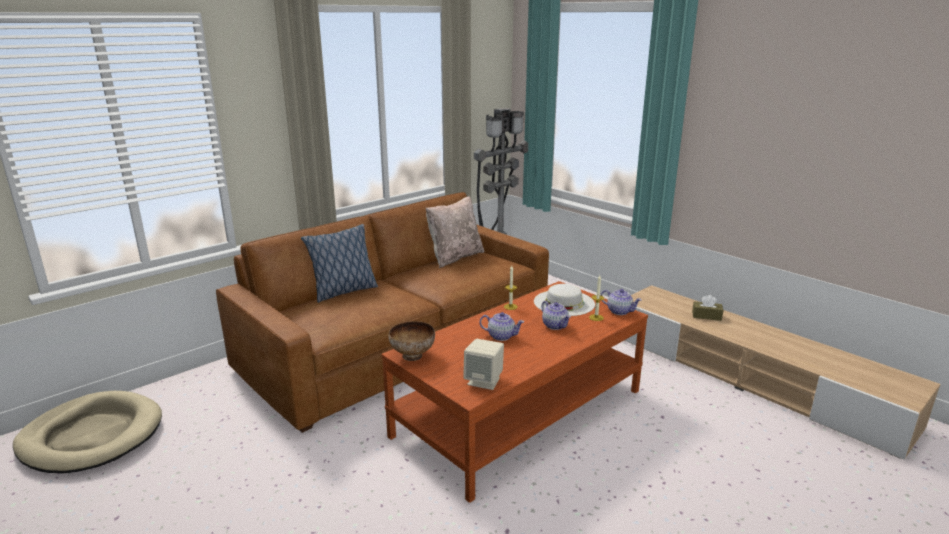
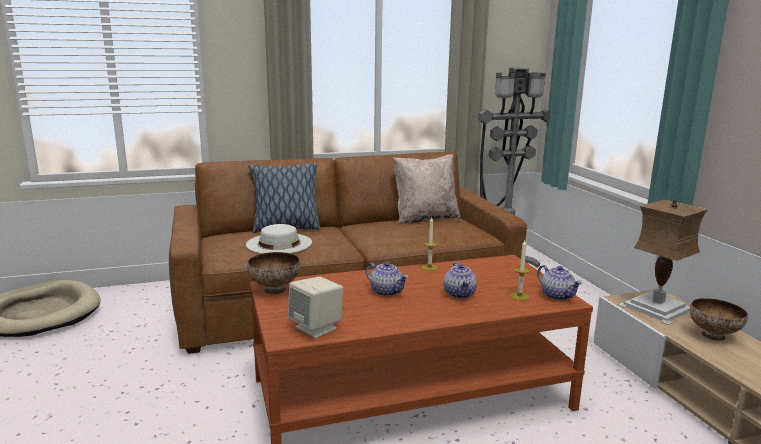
camera: 25 degrees right, 5 degrees down
white hat [534,284,595,316] -> white hat moved to [246,224,312,253]
brown tissue box [692,295,723,321] -> bowl [690,298,748,341]
none -> table lamp [618,200,708,325]

